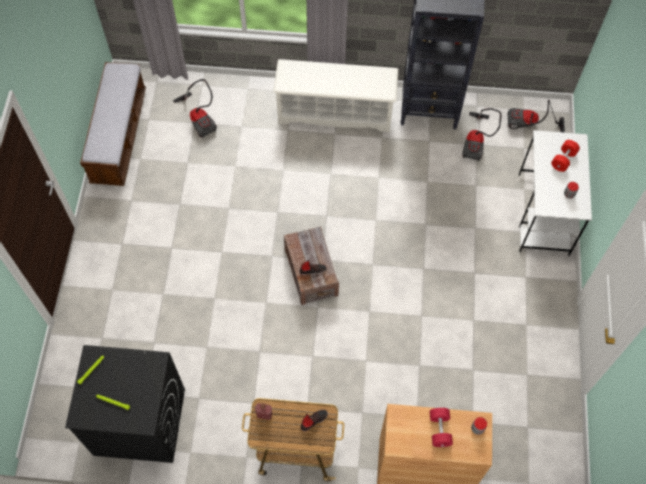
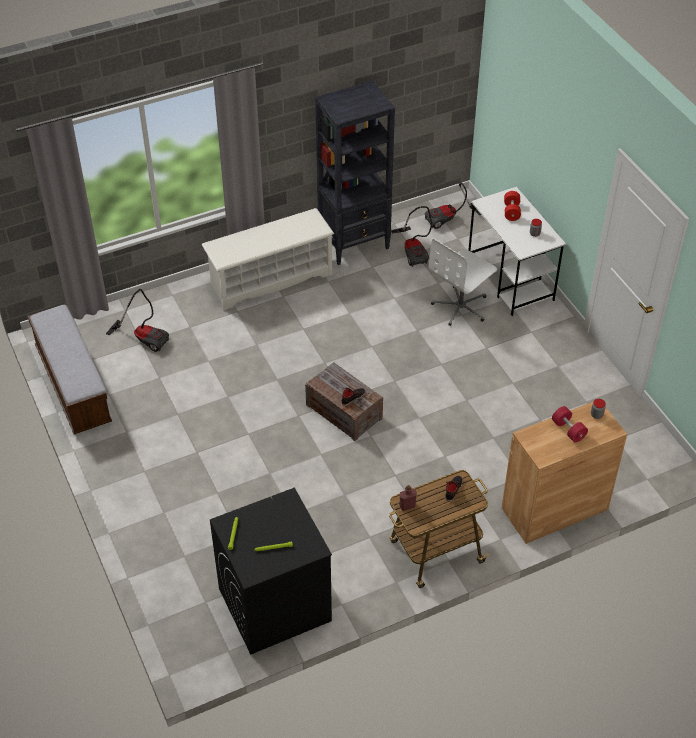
camera: 30 degrees left, 15 degrees down
none -> white office chair [429,239,497,326]

